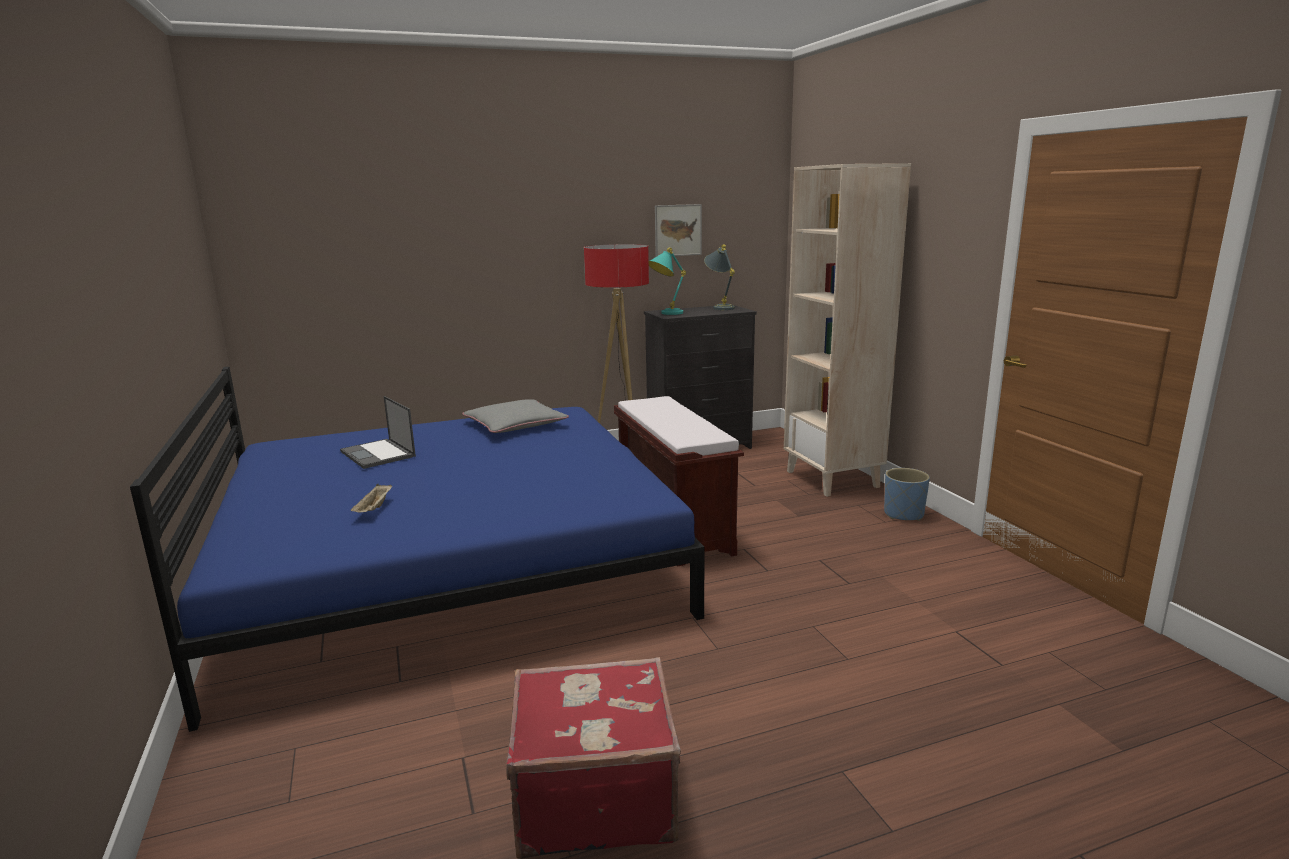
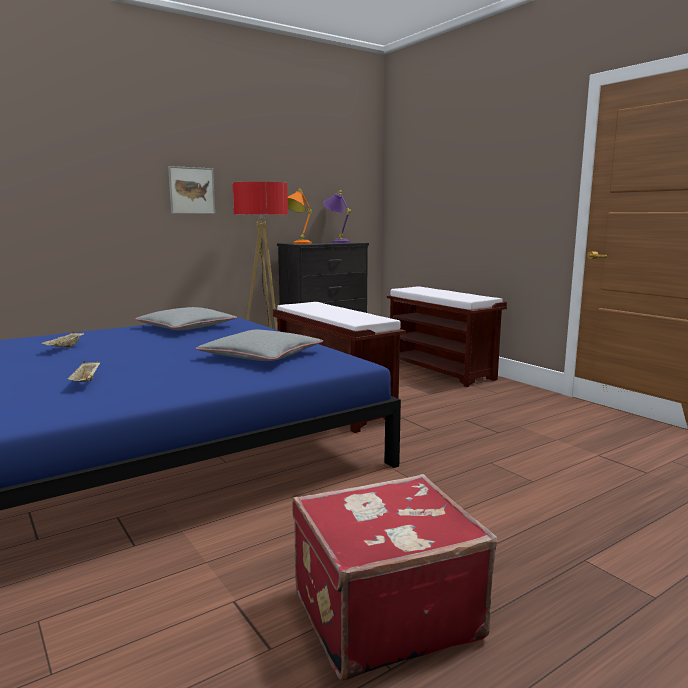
camera: 15 degrees left, 5 degrees down
laptop [340,396,416,469] -> beige tray [41,331,85,347]
turquoise table lamp [649,247,686,315] -> orange table lamp [288,189,312,244]
picture [655,204,702,257] -> picture moved to [168,166,215,214]
grey table lamp [704,244,735,310] -> purple table lamp [323,190,351,243]
beige bookcase [784,163,911,497] -> brown bench [387,286,507,387]
blue planter [884,468,930,521] -> none
none -> grey pillow [196,330,323,361]

